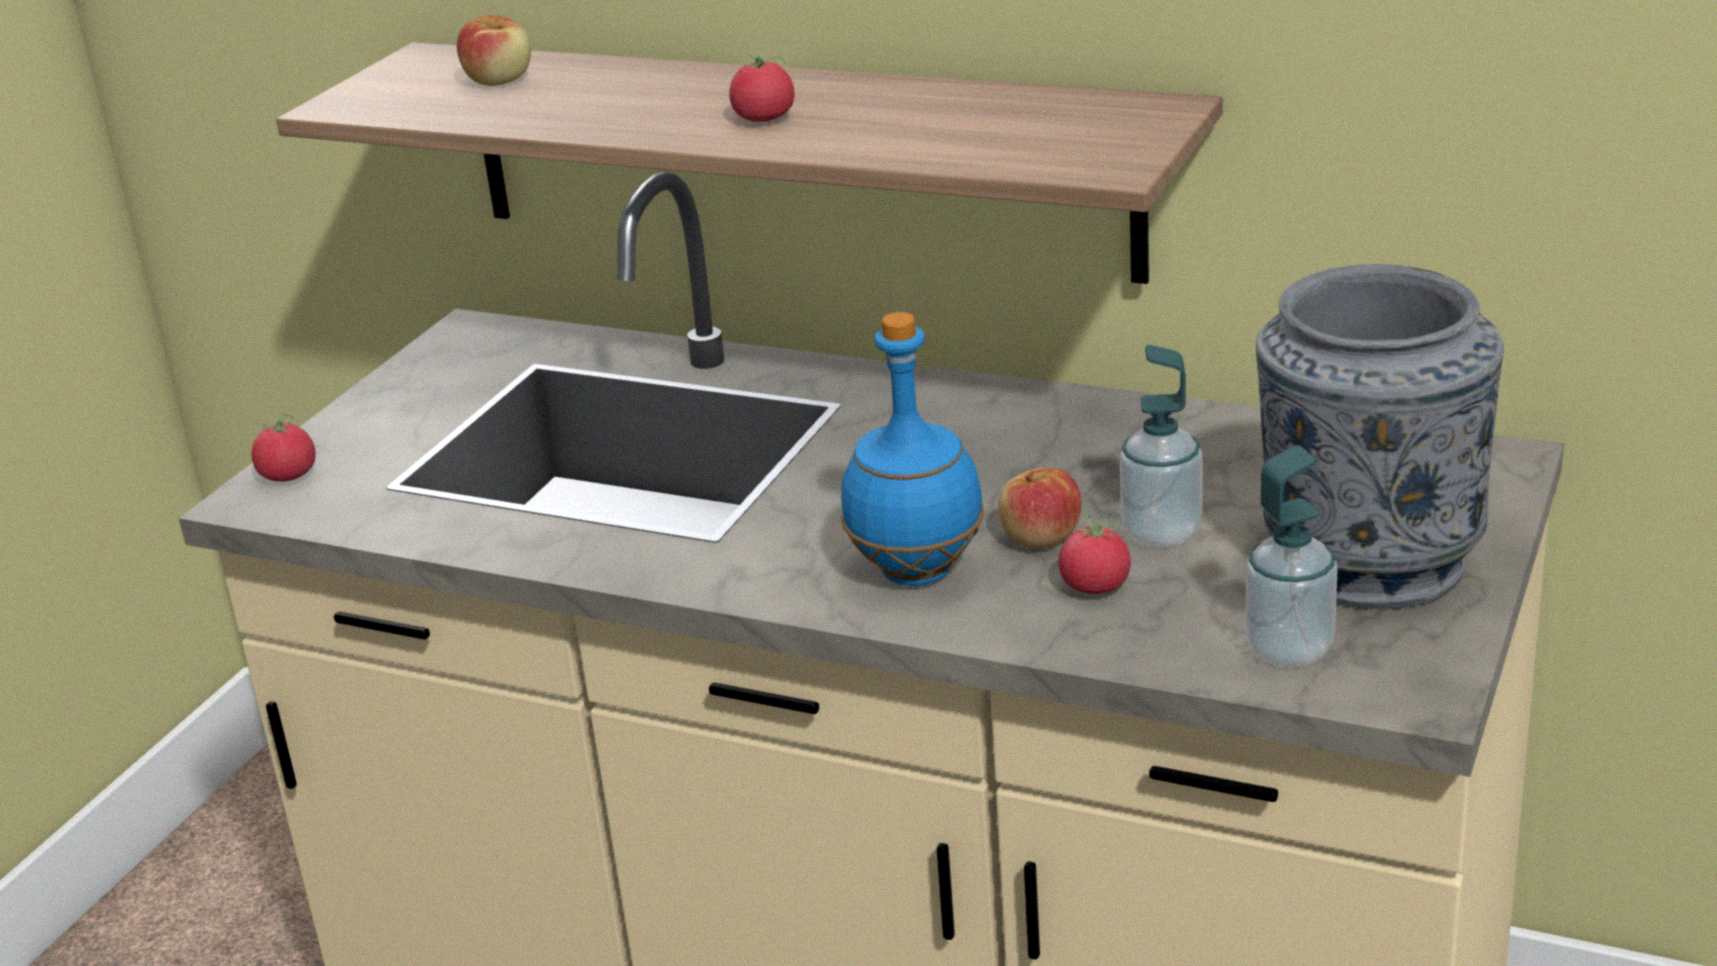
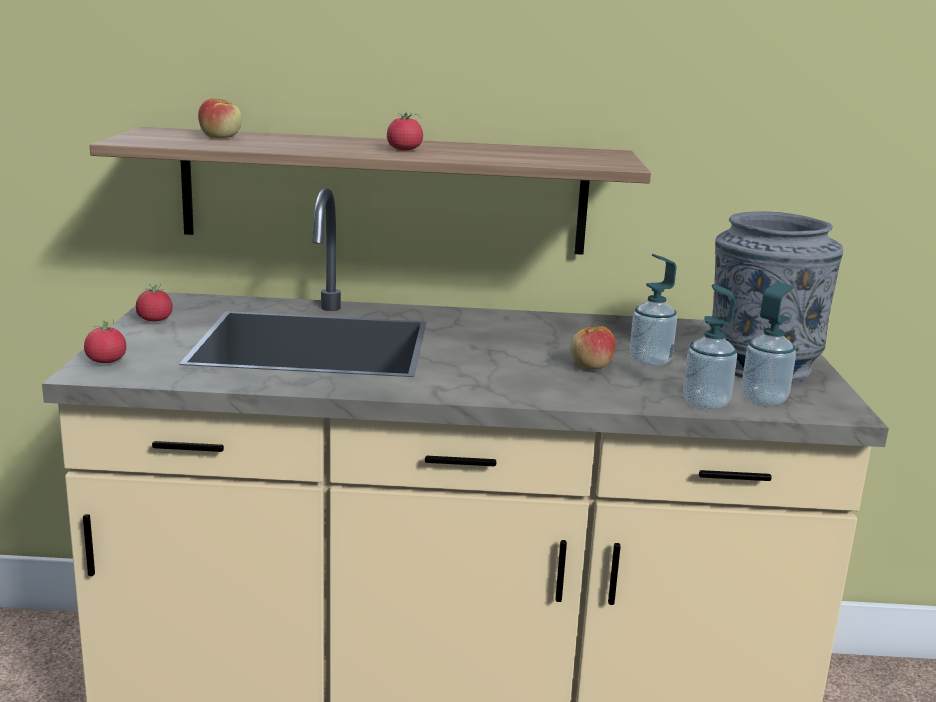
camera: 25 degrees left, 10 degrees down
blue bottle [841,312,984,586] -> none
tomato [1058,515,1131,594] -> tomato moved to [136,283,173,322]
none -> soap dispenser [683,284,737,410]

